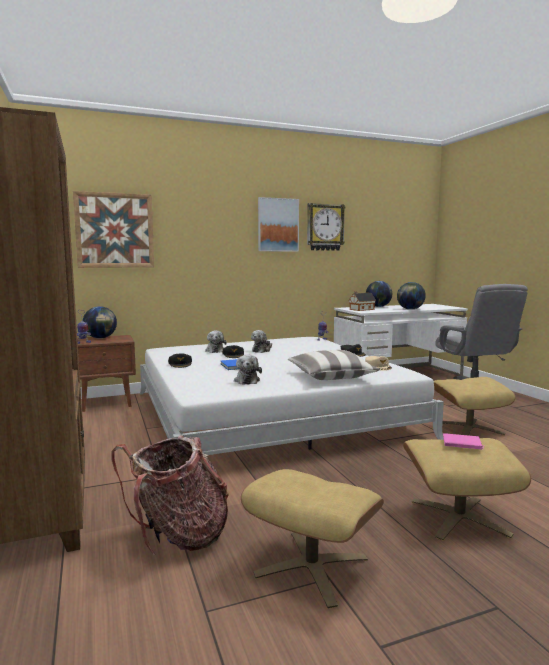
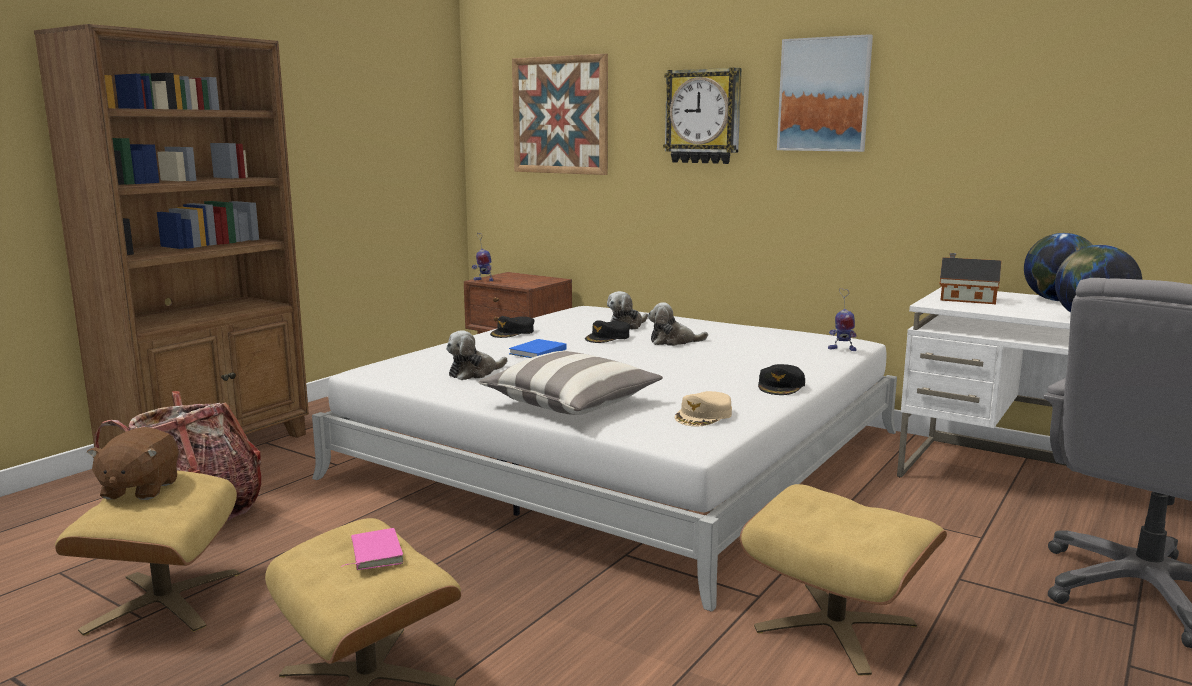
camera: 55 degrees right, 5 degrees up
globe [83,306,117,339] -> none
wall clock [307,203,346,251] -> wall clock moved to [663,68,742,164]
none -> brown plush toy [87,427,179,500]

